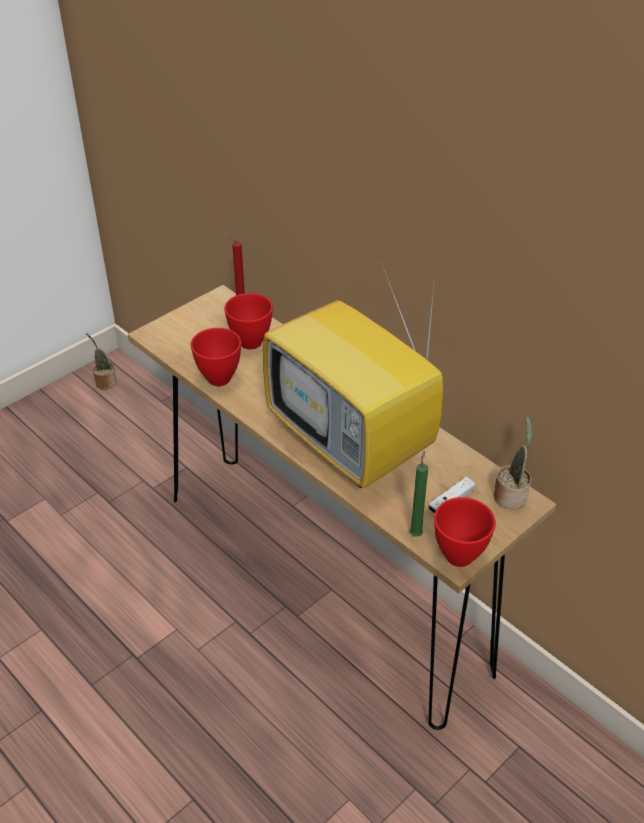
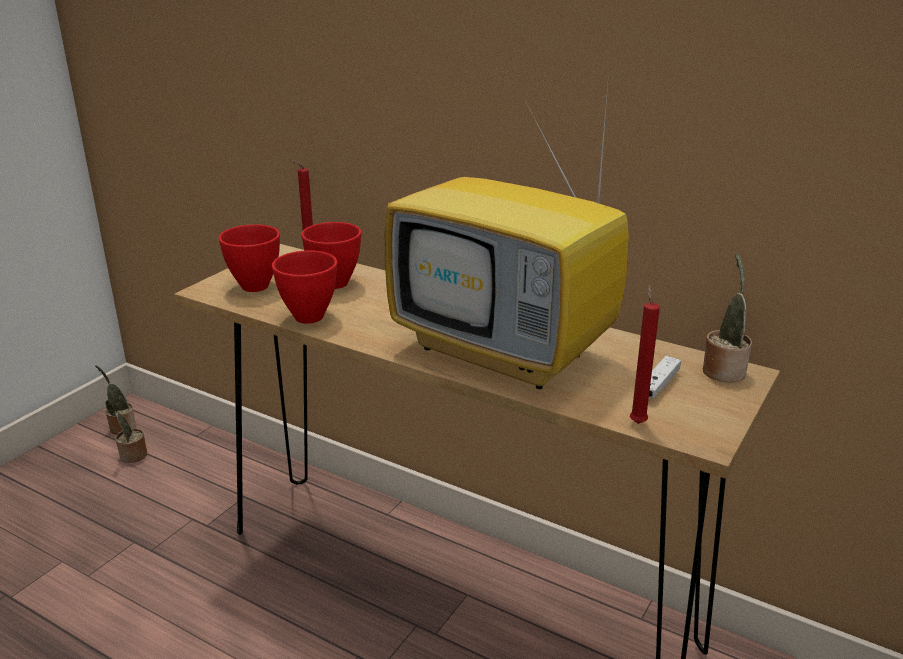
camera: 15 degrees left, 15 degrees down
green candle [409,451,428,537] -> red candle [630,285,660,424]
red bowl [434,497,496,567] -> red bowl moved to [219,224,280,292]
none -> potted plant [105,400,147,463]

